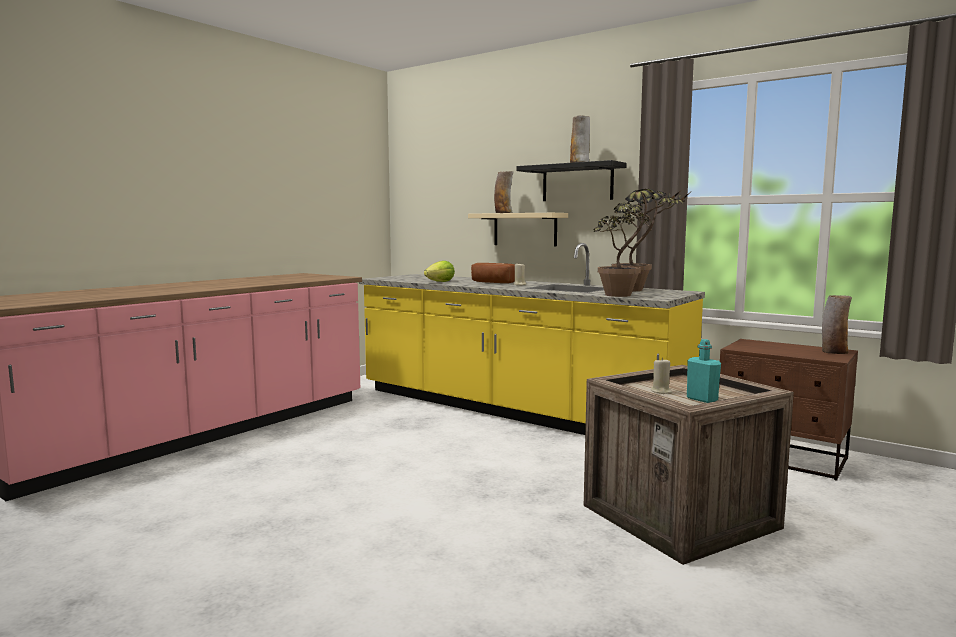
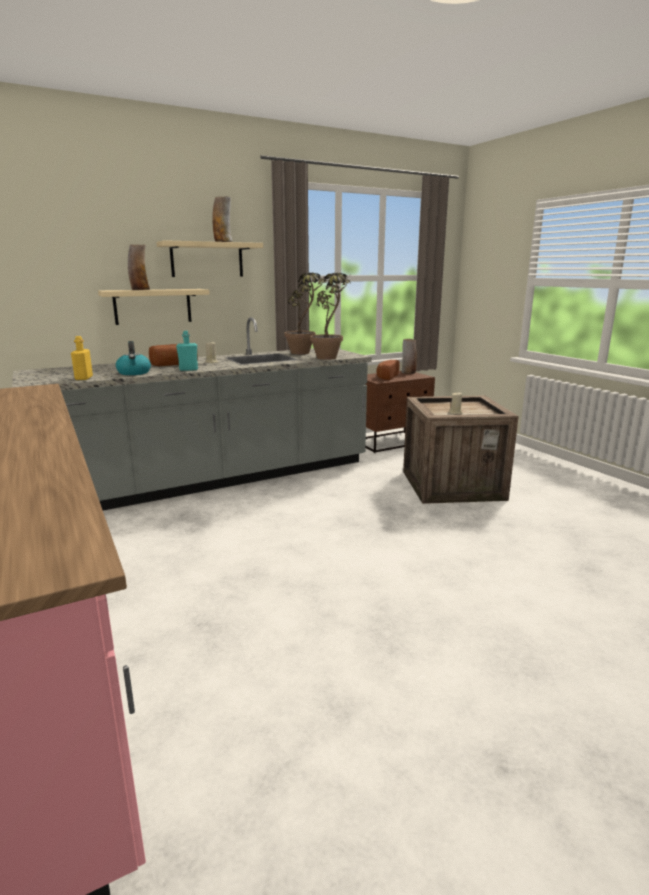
camera: 65 degrees left, 10 degrees up
yellow counter [359,243,705,435] -> grey counter [12,317,372,510]
lettuce [424,261,455,282] -> kettle [116,341,151,375]
black shelf [517,160,627,201] -> beige shelf [156,240,263,277]
turquoise bottle [687,339,721,403] -> turquoise bottle moved to [176,331,198,371]
none -> yellow bottle [71,336,93,380]
none -> bread [376,360,400,380]

